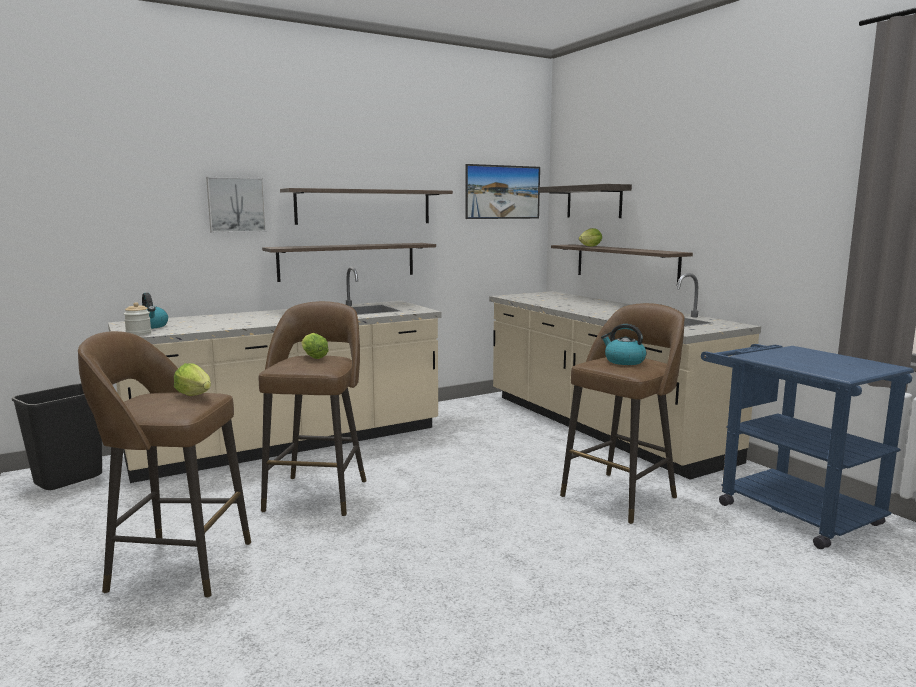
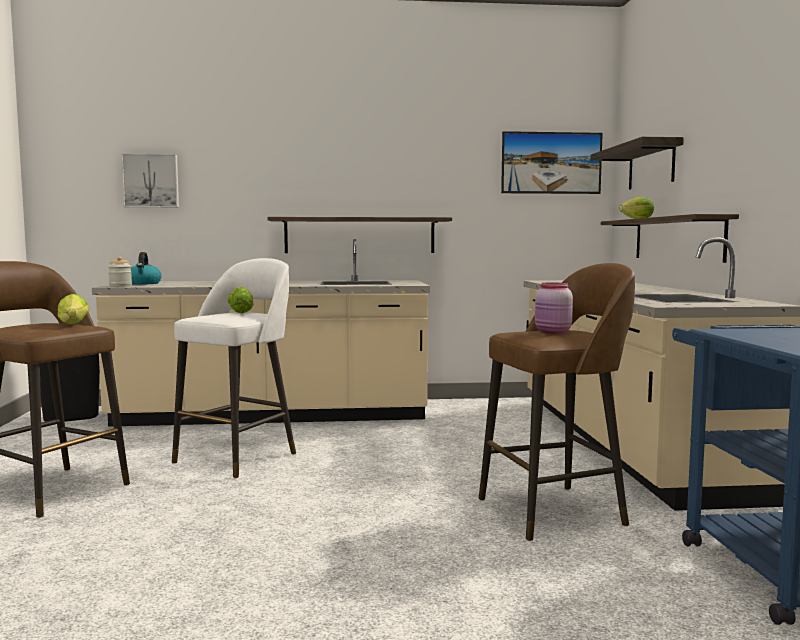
camera: 25 degrees right, 5 degrees down
picture [206,177,266,233] -> picture moved to [121,153,179,208]
brown stool [259,301,367,516] -> white stool [172,258,296,478]
shelf [280,188,453,225] -> none
kettle [601,324,646,365] -> pink jar [535,283,573,334]

